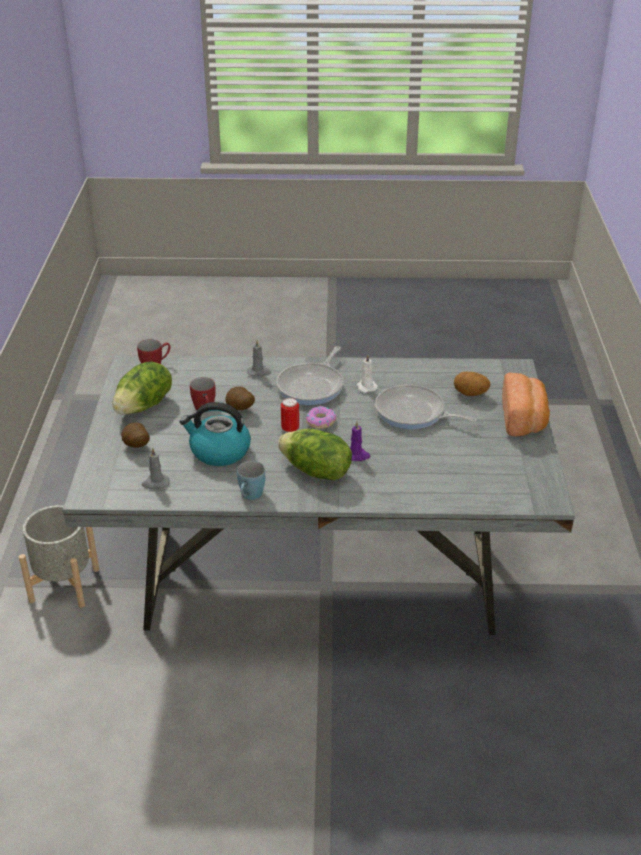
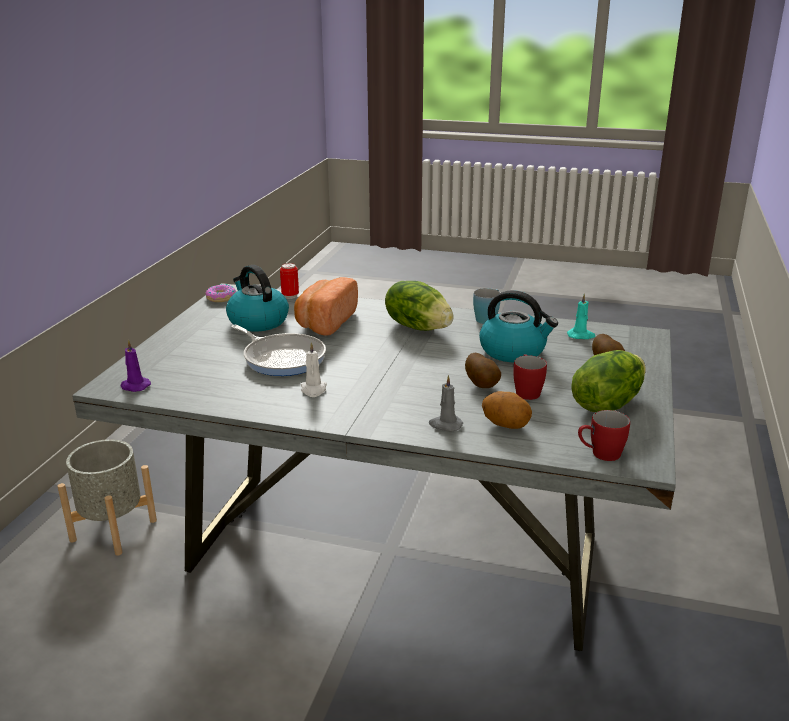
camera: 165 degrees left, 10 degrees down
grey planter [19,505,99,608] -> grey planter moved to [58,439,157,556]
grey candle [142,447,169,489] -> turquoise candle [567,293,595,339]
frying pan [276,346,344,405] -> none
can [281,398,299,433] -> can moved to [280,263,299,299]
donut [306,406,337,429] -> donut moved to [205,284,236,302]
purple candle [350,421,371,461] -> purple candle moved to [120,340,151,392]
potato [454,372,490,396] -> potato moved to [482,391,532,429]
bread [502,373,550,436] -> bread moved to [294,277,358,336]
none -> kettle [226,265,289,332]

